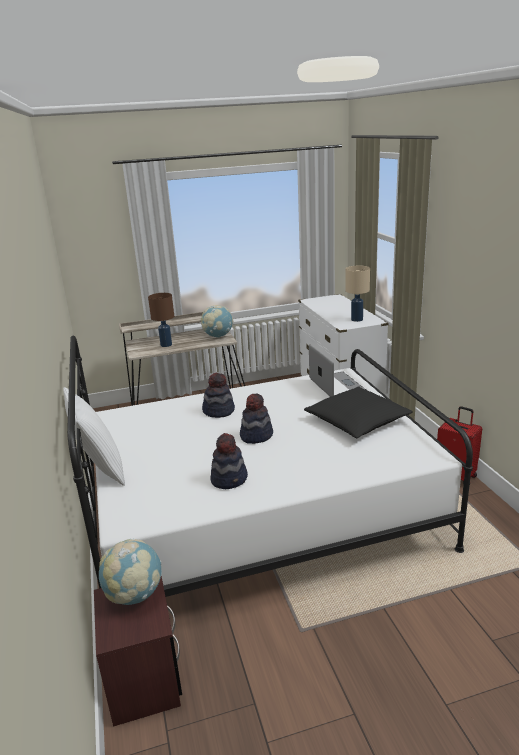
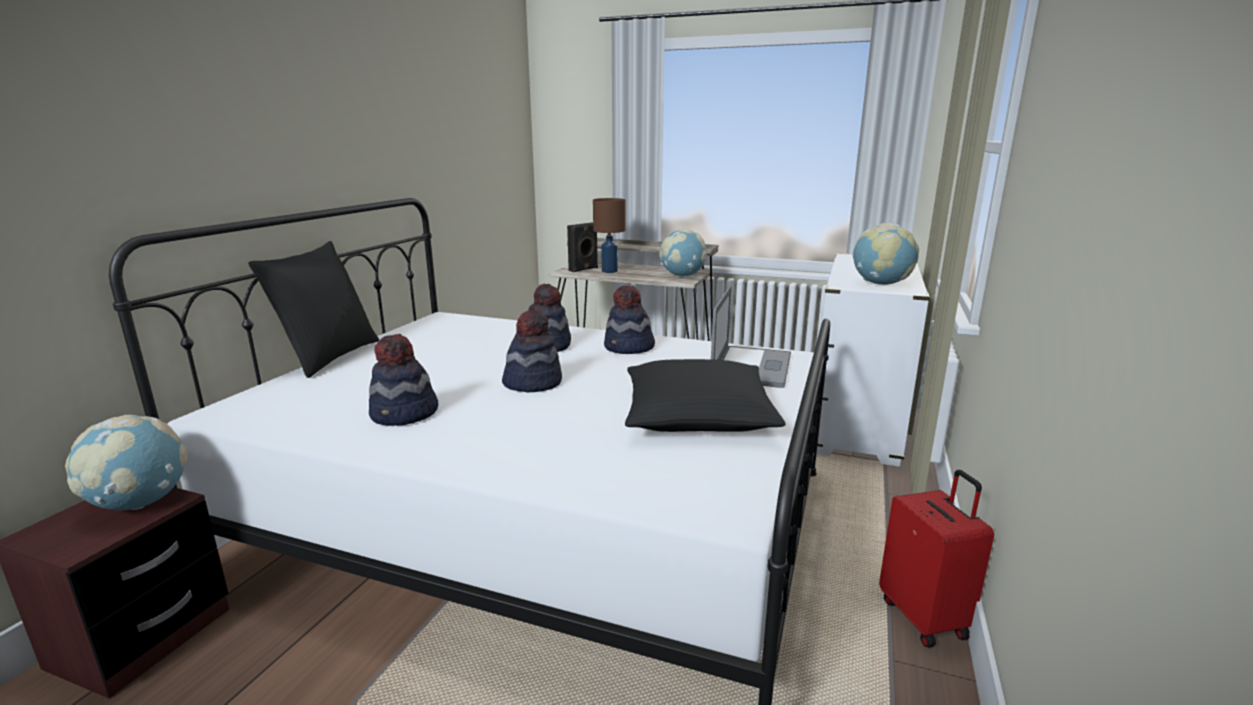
camera: 35 degrees right, 5 degrees down
white pillow [63,387,125,486] -> black pillow [248,241,379,378]
beige table lamp [345,266,370,322] -> globe [853,223,919,285]
none -> black speaker [567,223,598,272]
none -> hat [604,285,655,354]

